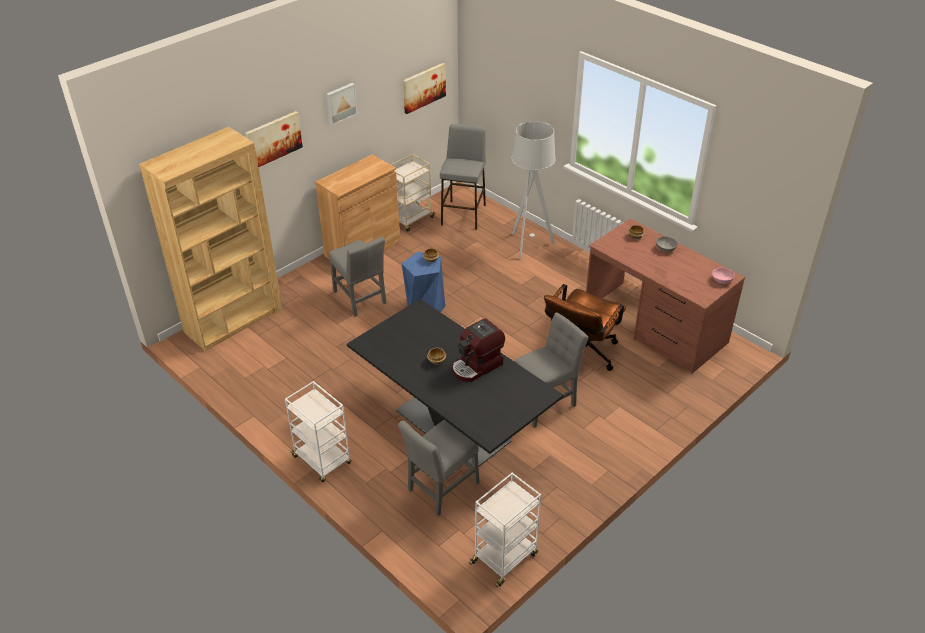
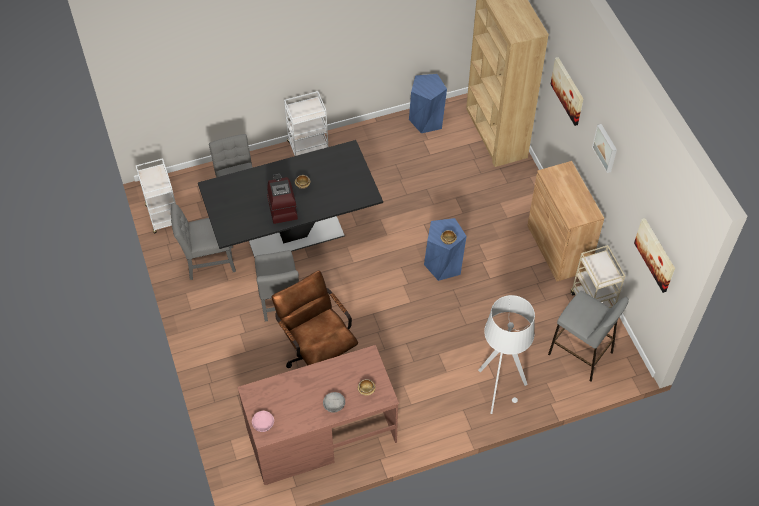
camera: 115 degrees right, 15 degrees up
grey chair [329,237,386,317] -> grey chair moved to [171,203,236,280]
none -> blue stool [409,74,447,133]

